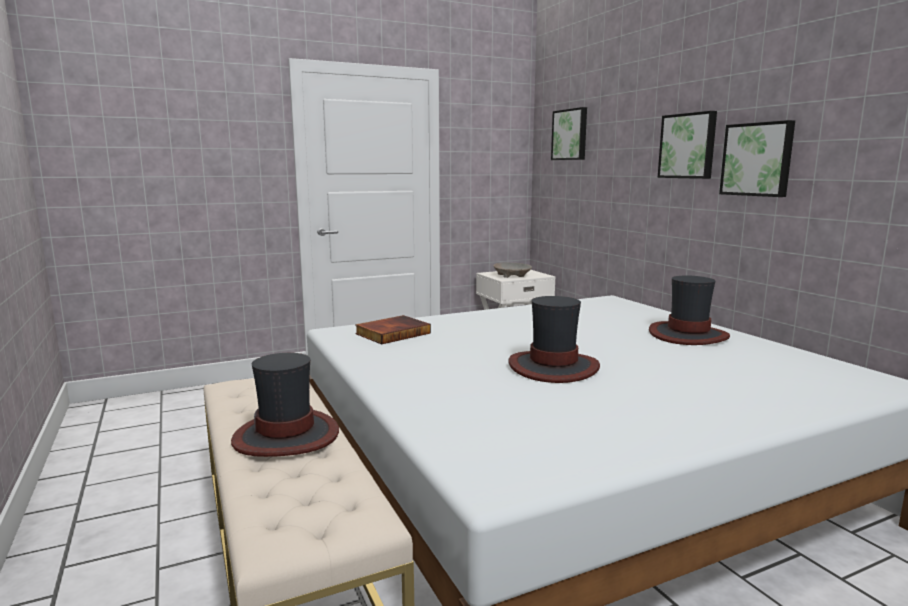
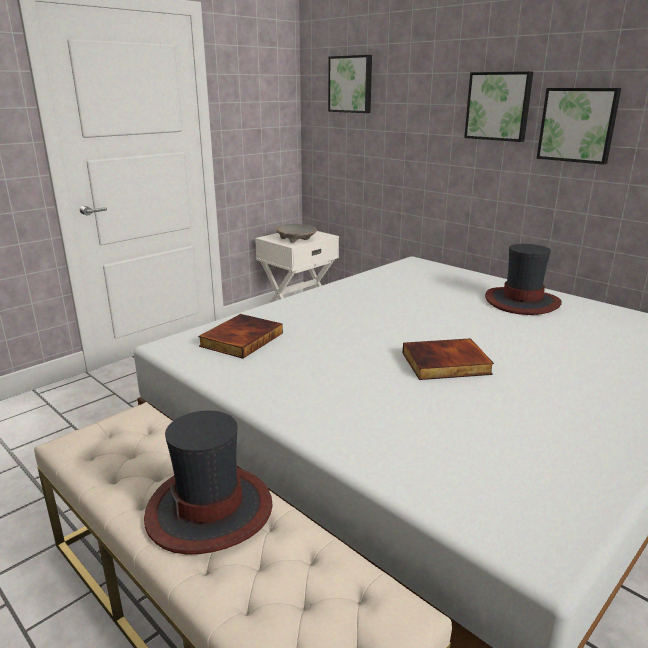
camera: 20 degrees left, 10 degrees up
hat [508,296,600,383] -> book [403,338,494,380]

